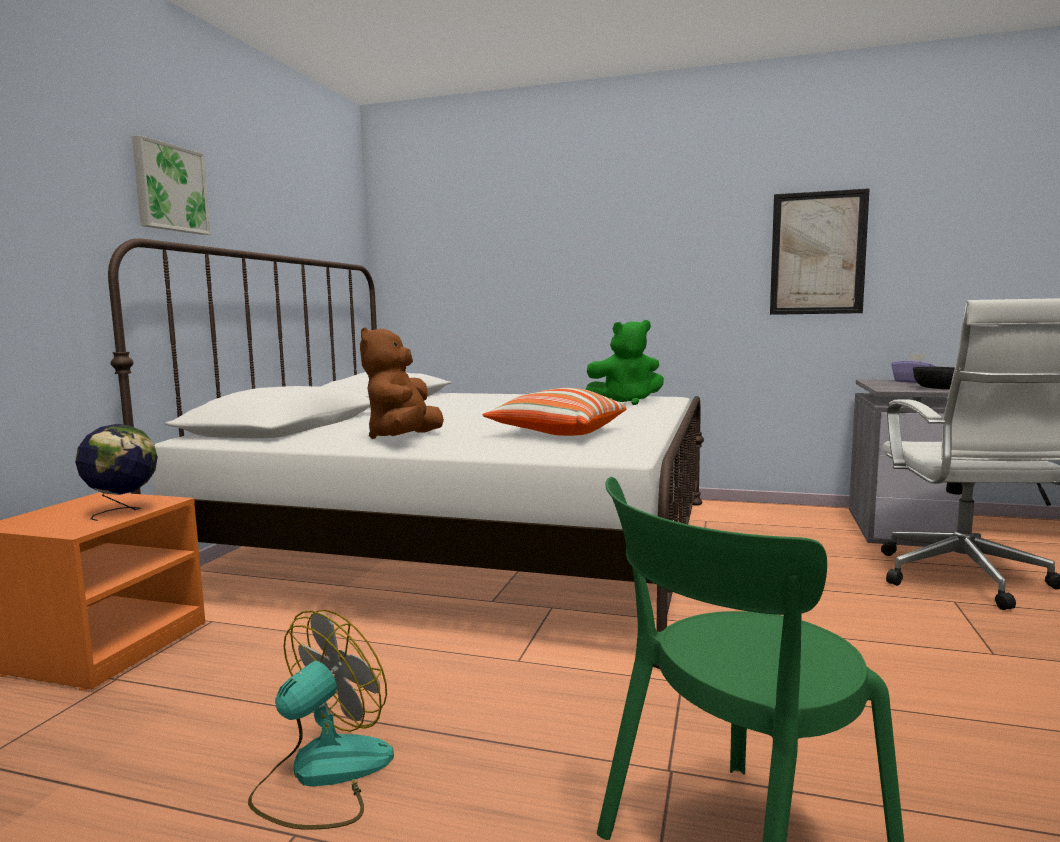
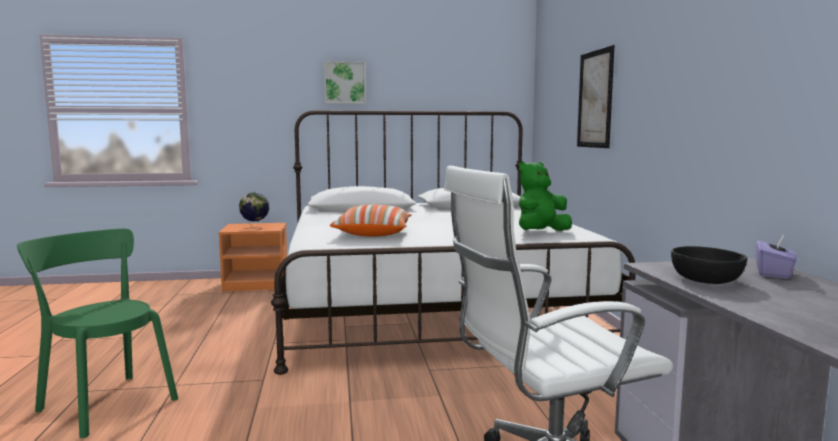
camera: 65 degrees right, 0 degrees up
fan [248,610,394,830] -> none
brown plush toy [360,327,444,439] -> none
green plush toy [586,320,664,405] -> green plush toy turned 90 degrees clockwise [519,161,572,231]
picture [770,188,870,315] -> picture moved to [577,45,614,148]

